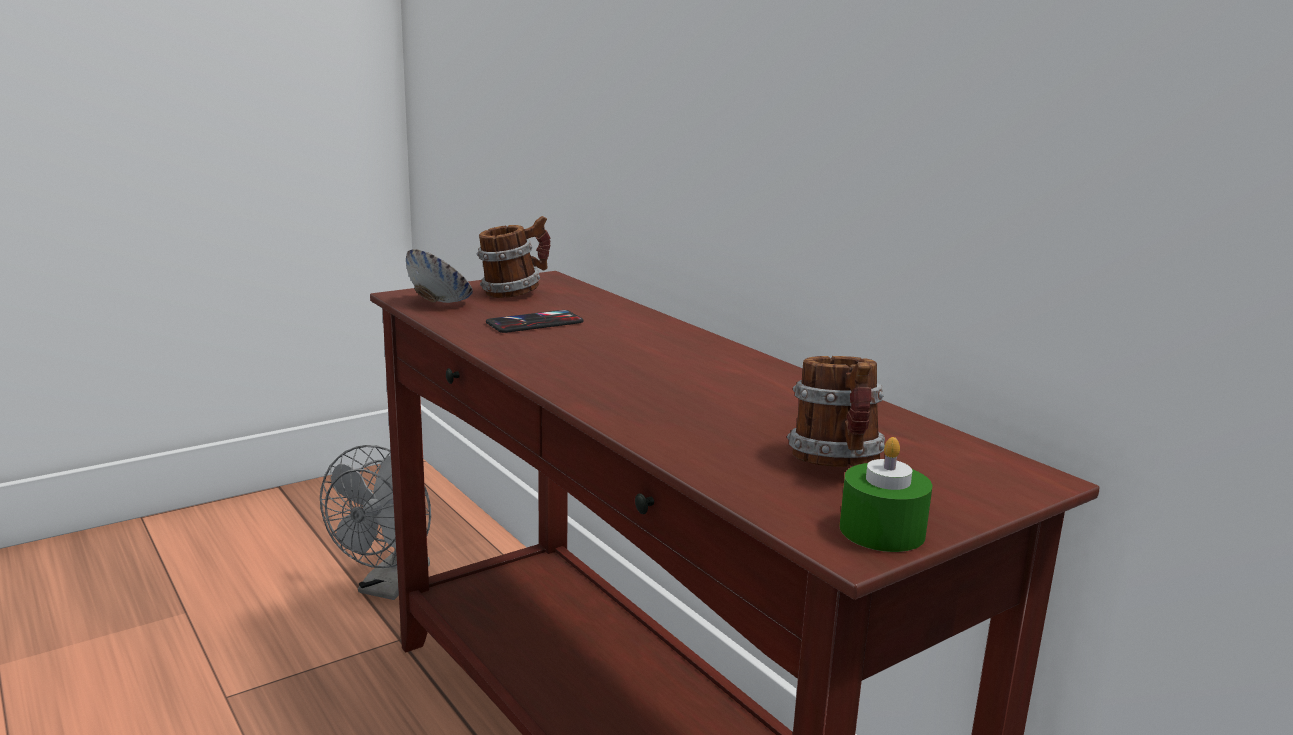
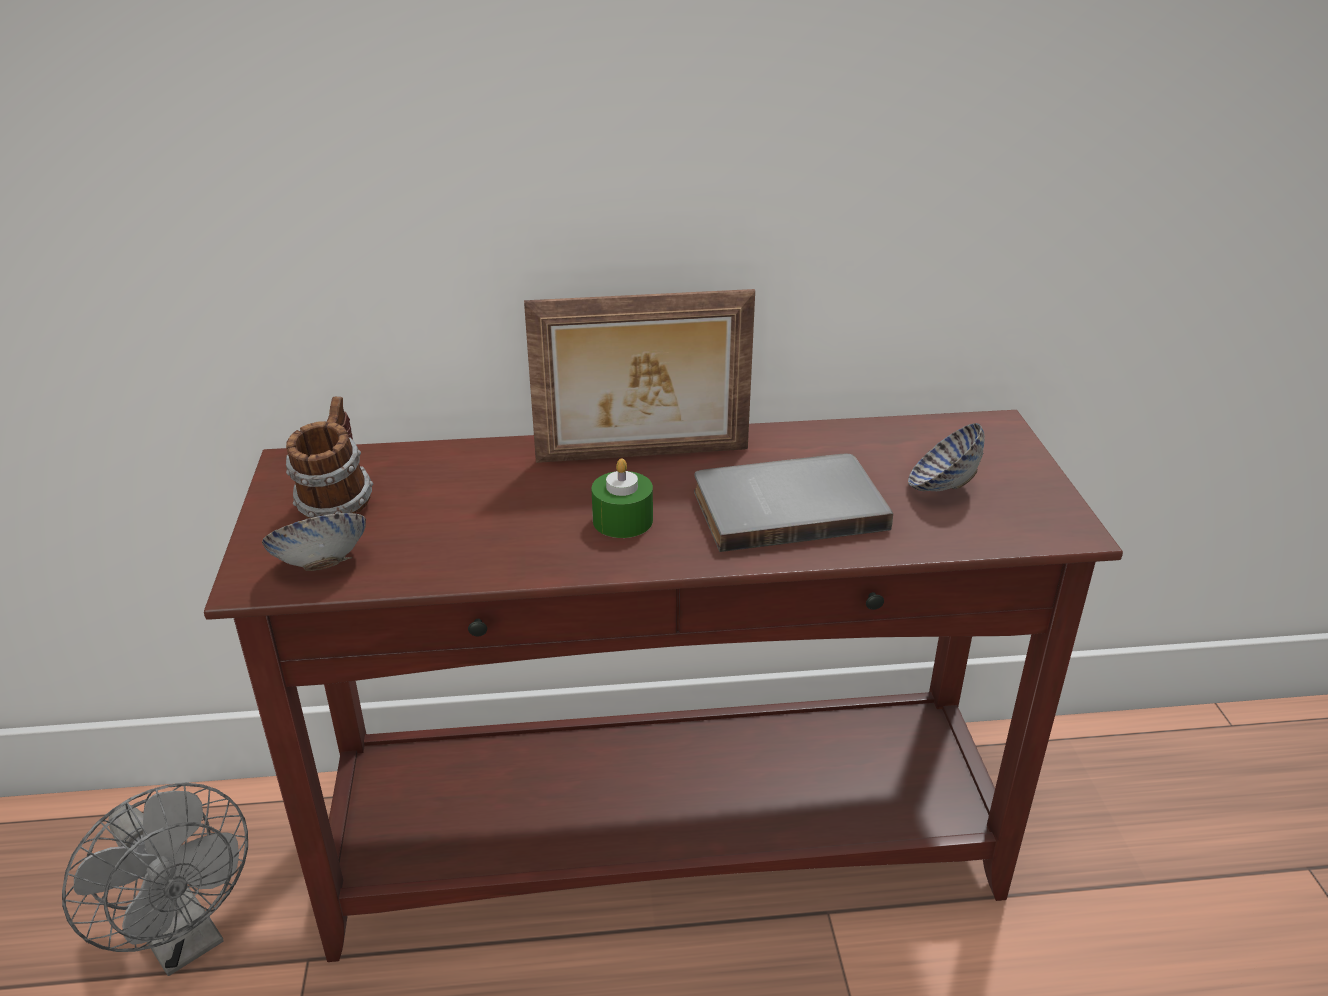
camera: 60 degrees left, 15 degrees up
phone [486,310,583,333] -> none
mug [787,356,885,467] -> bowl [908,423,985,491]
green candle [839,437,932,552] -> green candle moved to [591,458,653,538]
none -> picture frame [524,289,755,463]
none -> grey book [694,454,893,552]

